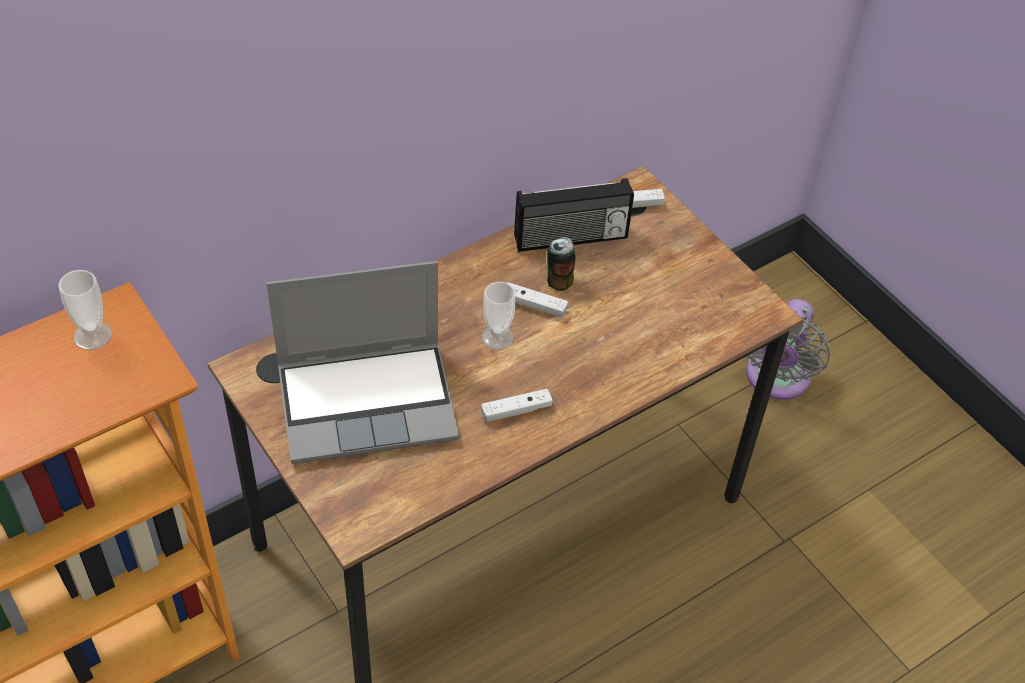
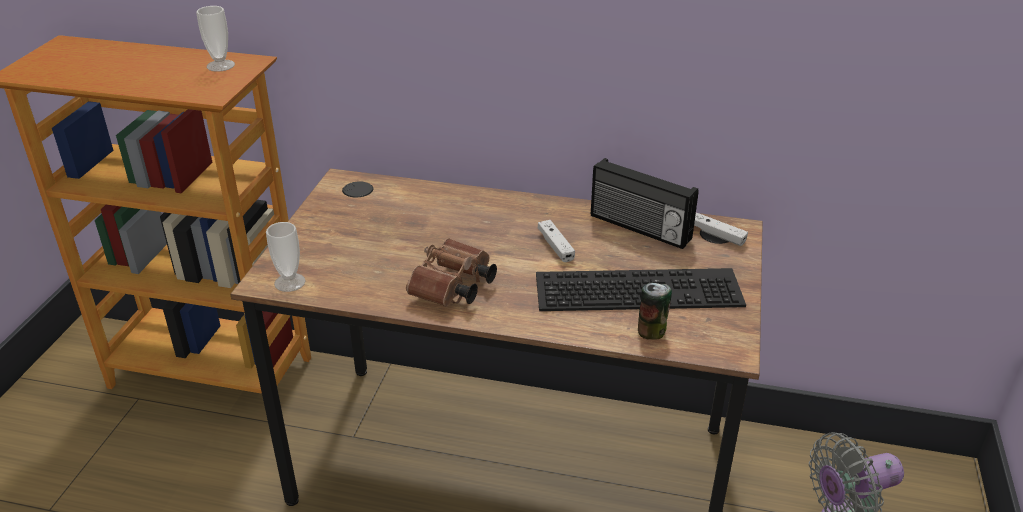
camera: 50 degrees right, 15 degrees down
laptop [267,261,459,464] -> none
white game controller [481,389,553,422] -> brown binoculars [406,238,497,306]
cup [482,282,515,350] -> cup moved to [266,222,306,292]
can [547,237,575,291] -> can moved to [638,283,672,340]
none -> keyboard [536,268,746,311]

